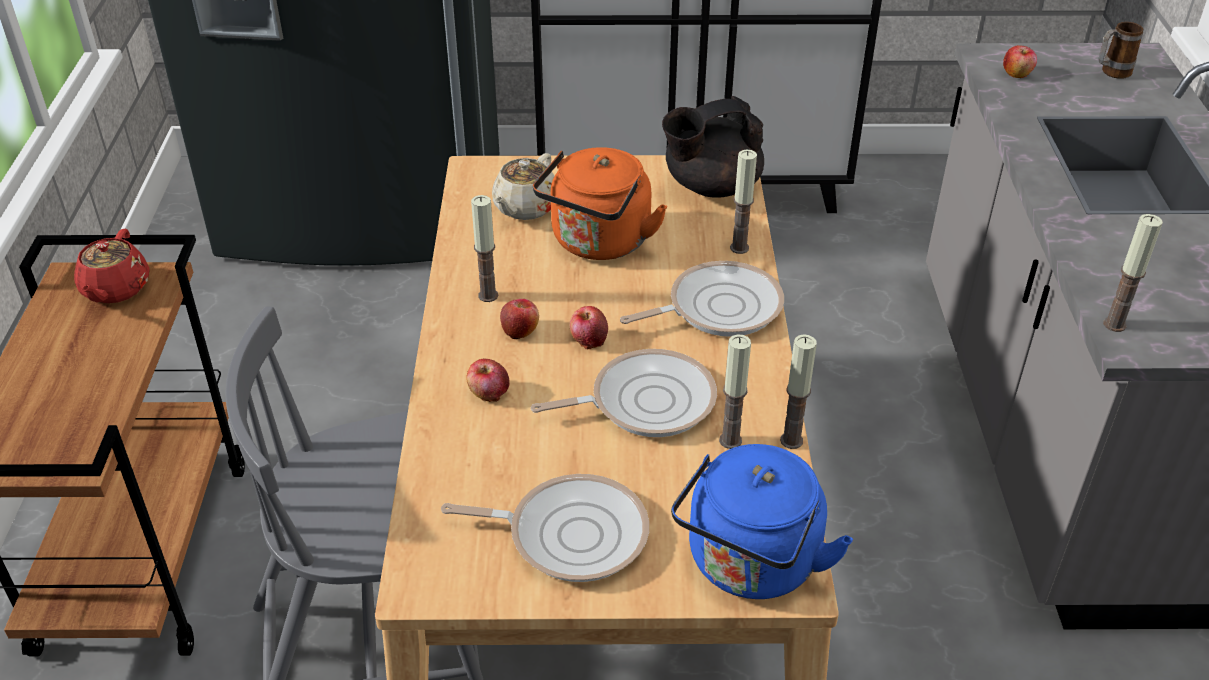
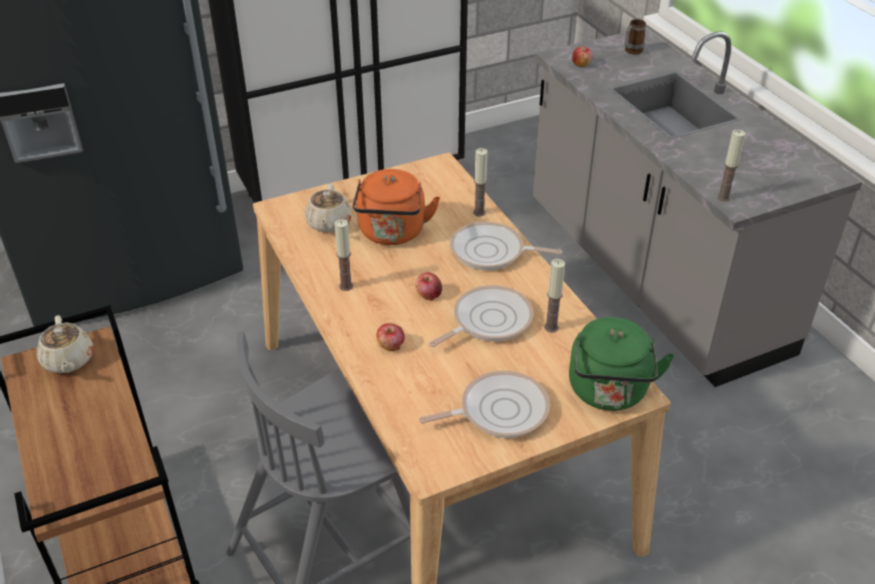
camera: 25 degrees left, 0 degrees up
red teapot [74,229,150,303] -> beige teapot [37,315,93,373]
apple [500,299,539,339] -> none
frying pan [620,261,784,337] -> frying pan turned 120 degrees counterclockwise [450,222,562,270]
black teapot [662,96,764,198] -> none
blue kettle [671,444,853,599] -> green kettle [569,317,674,411]
candle [780,334,817,449] -> none

